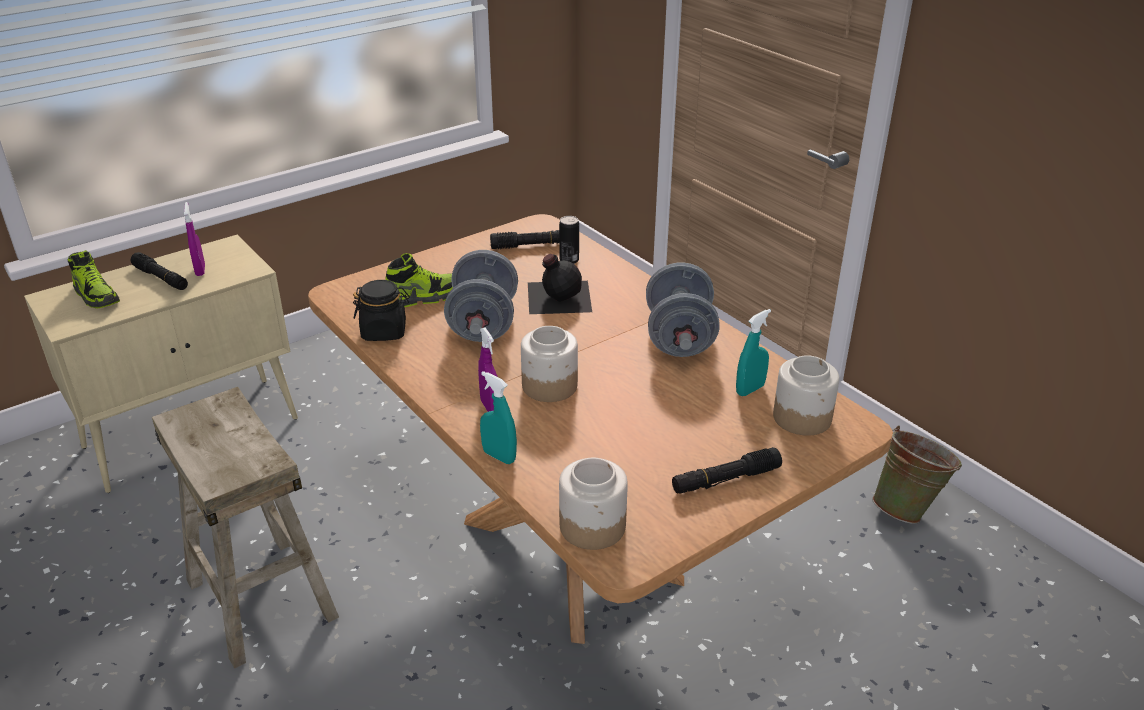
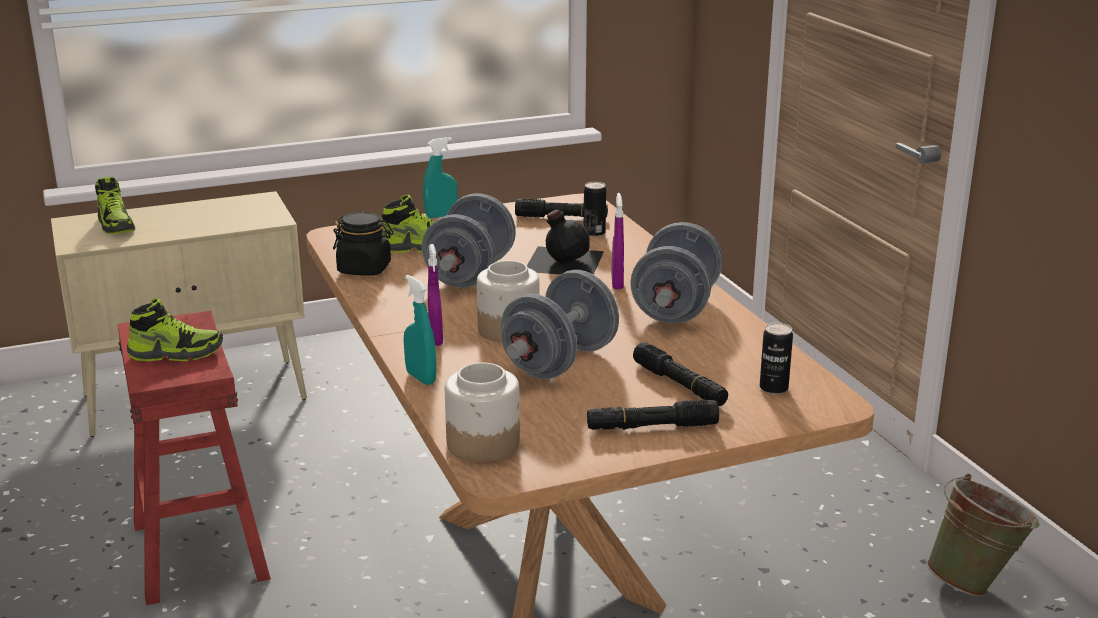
camera: 15 degrees right, 10 degrees down
black flashlight [130,252,188,290] -> black flashlight moved to [633,342,728,406]
beige stool [152,387,339,669] -> red stool [118,311,271,605]
purple spray bottle [184,202,205,276] -> purple spray bottle moved to [611,193,624,289]
turquoise spray bottle [736,309,771,396] -> turquoise spray bottle moved to [423,137,458,218]
jar [773,355,839,436] -> can [760,323,793,394]
none -> shoe [127,298,223,361]
none -> grey dumbbell [501,270,619,379]

